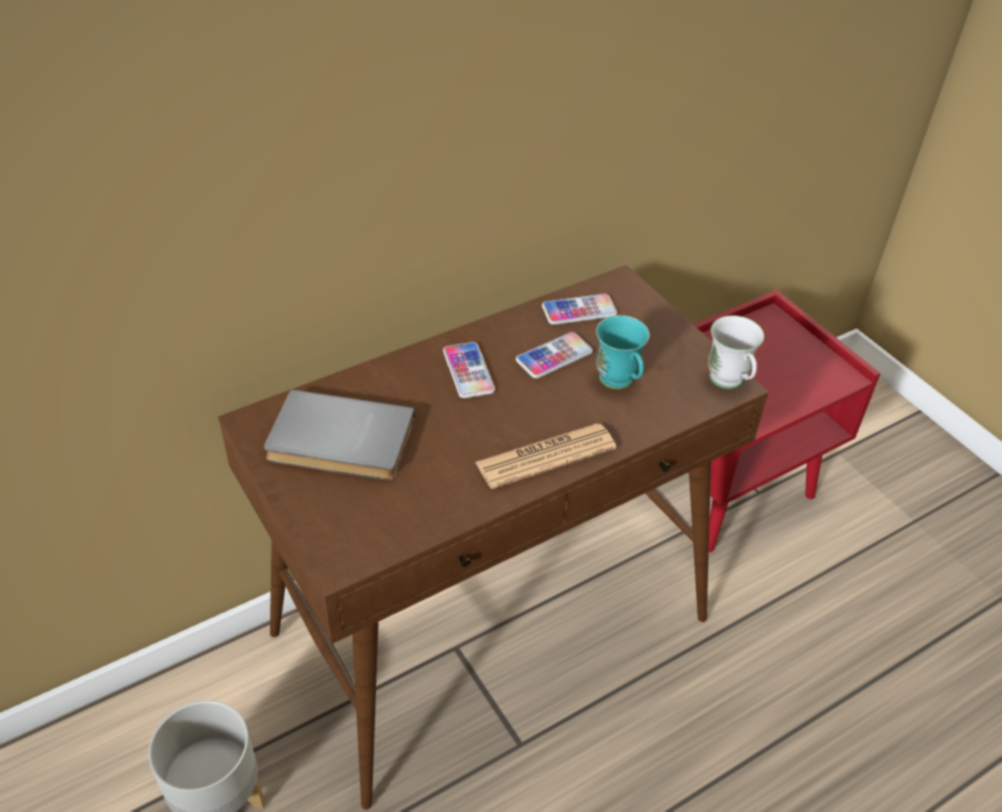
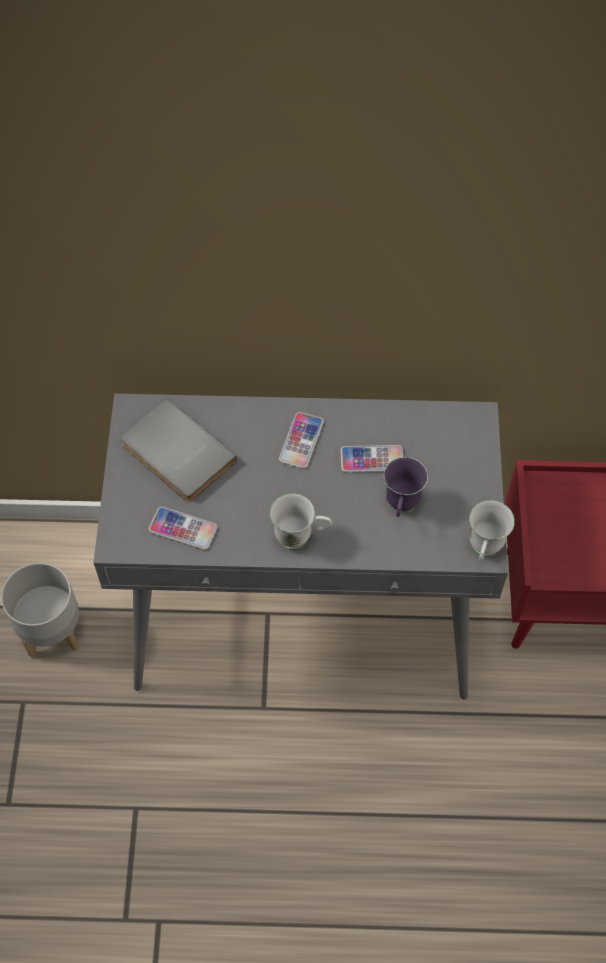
camera: 35 degrees right, 15 degrees up
brown console table [218,265,769,810] -> grey console table [93,394,508,699]
newspaper [475,423,616,489] -> white mug [270,493,332,550]
phone [542,294,617,325] -> phone moved to [149,507,217,550]
turquoise mug [596,315,650,389] -> purple mug [384,457,428,517]

